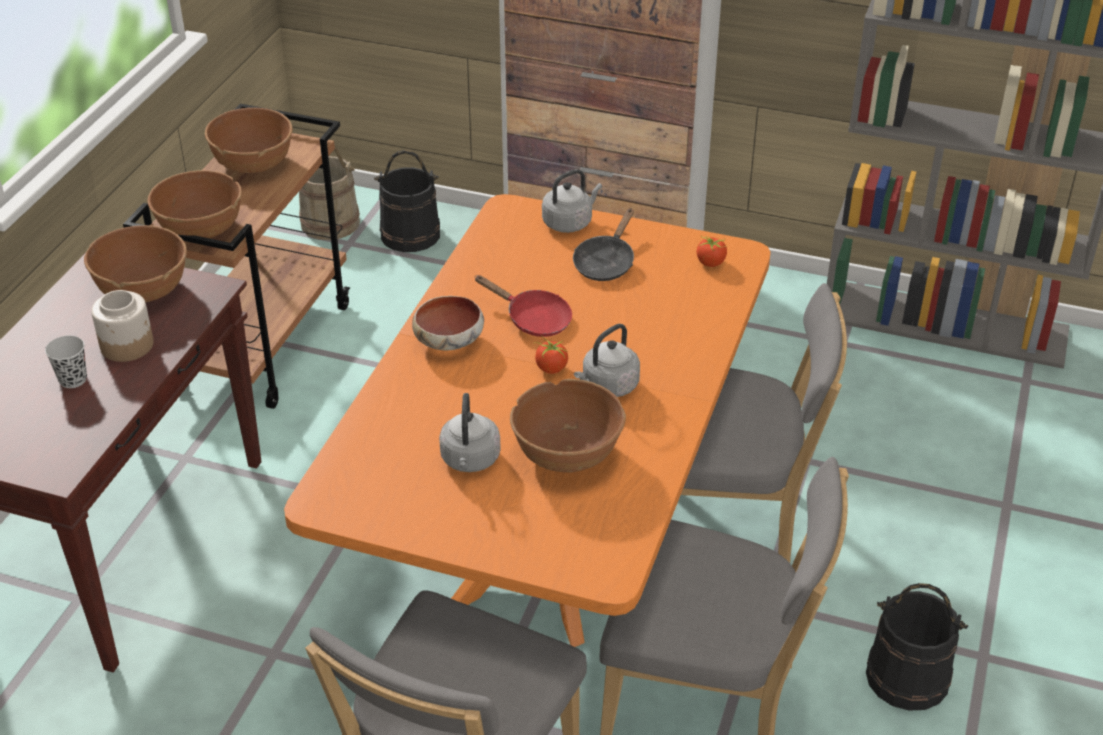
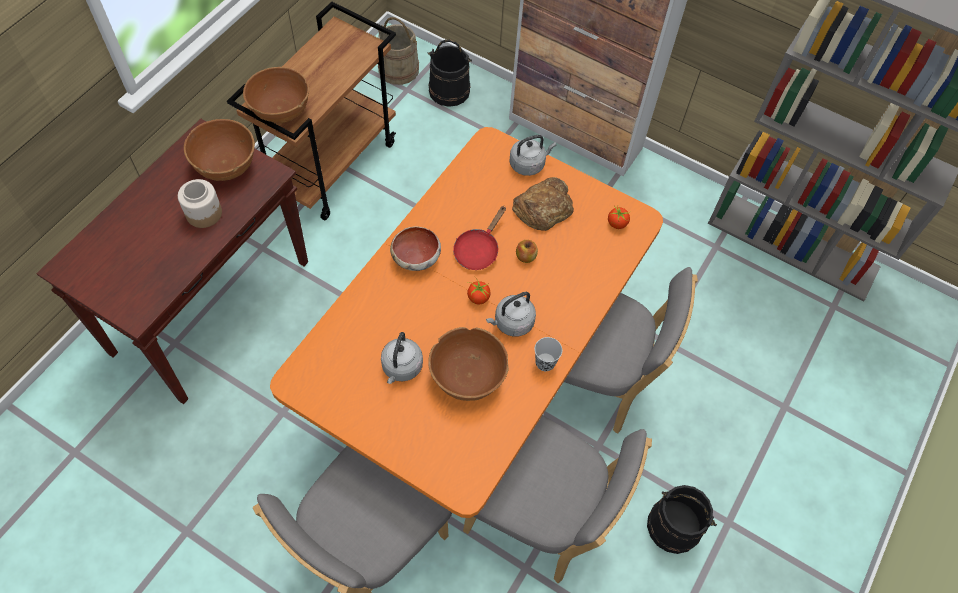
camera: 10 degrees right, 20 degrees up
black cup [45,335,87,388] -> black cup moved to [535,337,562,371]
brown bowl [205,108,293,173] -> none
red frying pan [474,275,572,337] -> red frying pan turned 75 degrees clockwise [453,206,506,270]
black frying pan [573,208,634,281] -> bread [512,177,574,231]
none -> apple [516,240,538,263]

